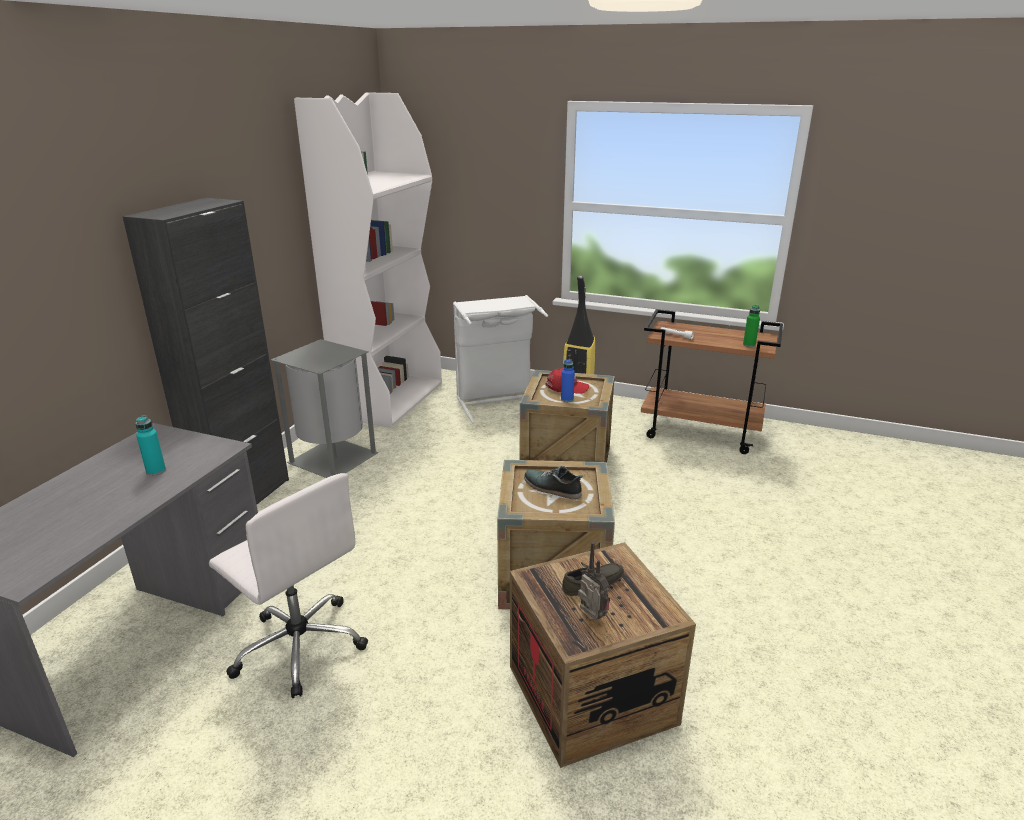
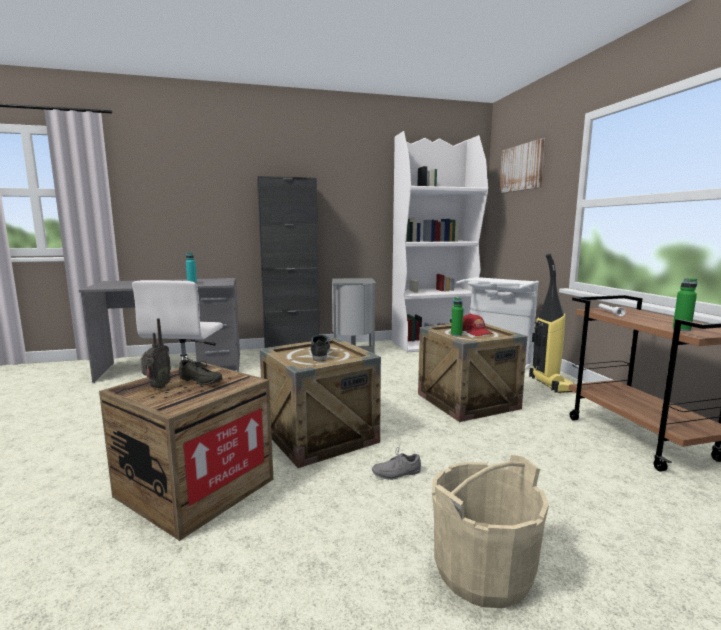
camera: 55 degrees right, 15 degrees down
blue bottle [561,359,575,402] -> green bottle [451,298,464,336]
none -> grey shoe [372,446,421,480]
none -> beige bucket [432,455,549,608]
none -> picture [499,138,545,193]

